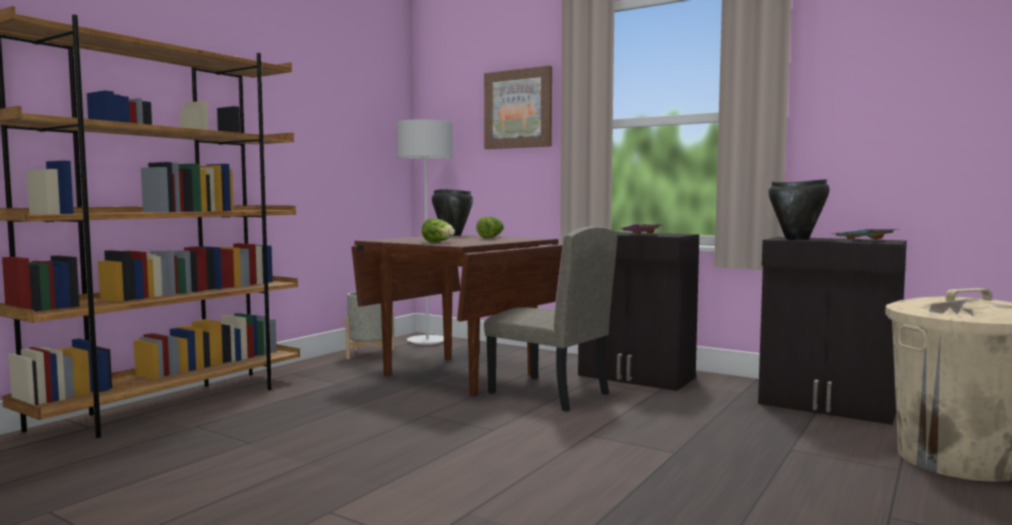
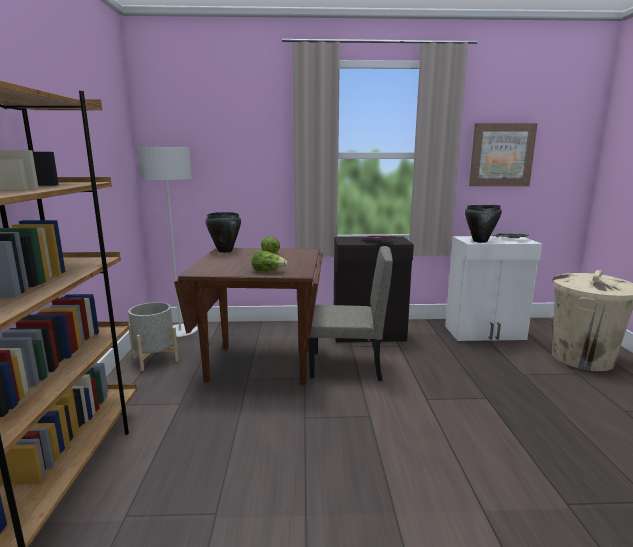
camera: 35 degrees left, 10 degrees up
picture [484,66,552,149] -> picture moved to [469,123,538,186]
black cabinet [758,237,907,425] -> white cabinet [445,236,542,341]

